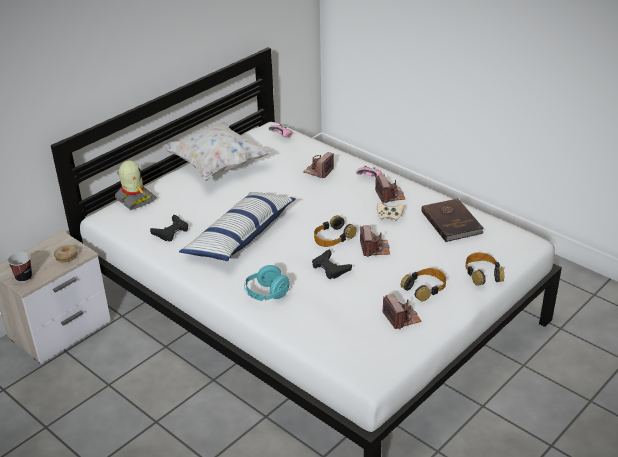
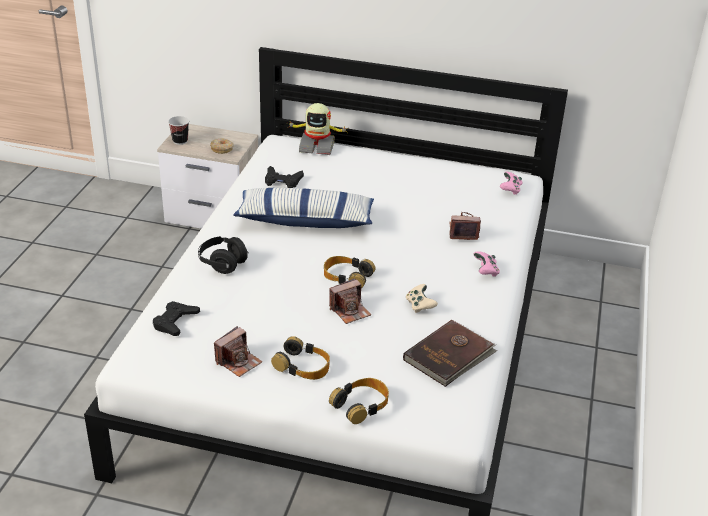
camera: 60 degrees right, 0 degrees up
toy robot [115,161,157,210] -> toy robot turned 75 degrees clockwise [287,103,348,155]
white pillow [162,122,272,181] -> none
turquoise headphones [244,265,290,301] -> black headphones [198,236,249,274]
black game controller [312,249,352,279] -> black game controller moved to [153,301,200,336]
camera [375,174,405,203] -> none

